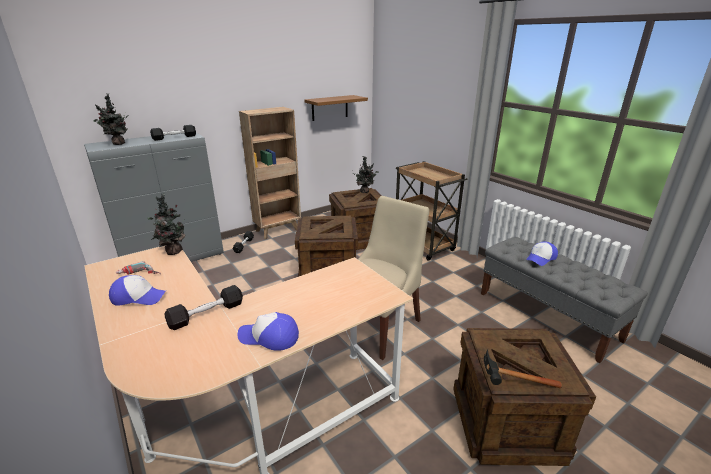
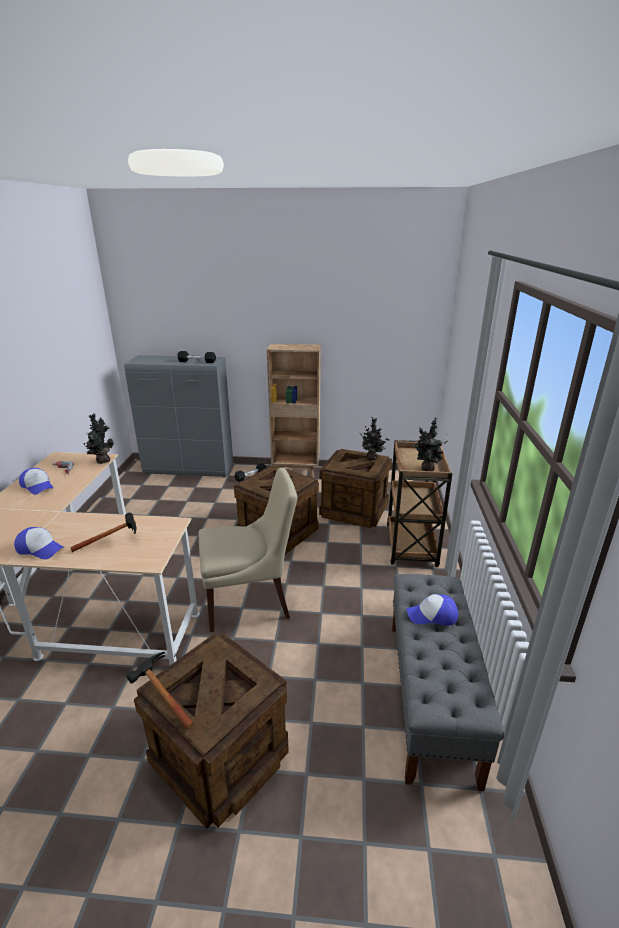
camera: 40 degrees right, 0 degrees up
potted plant [93,93,128,145] -> potted plant moved to [413,418,448,471]
black dumbbell [164,285,243,330] -> none
cap [238,312,299,351] -> cap turned 150 degrees clockwise [14,527,64,559]
brown shelf [304,95,368,121] -> none
none -> hammer [70,513,136,552]

